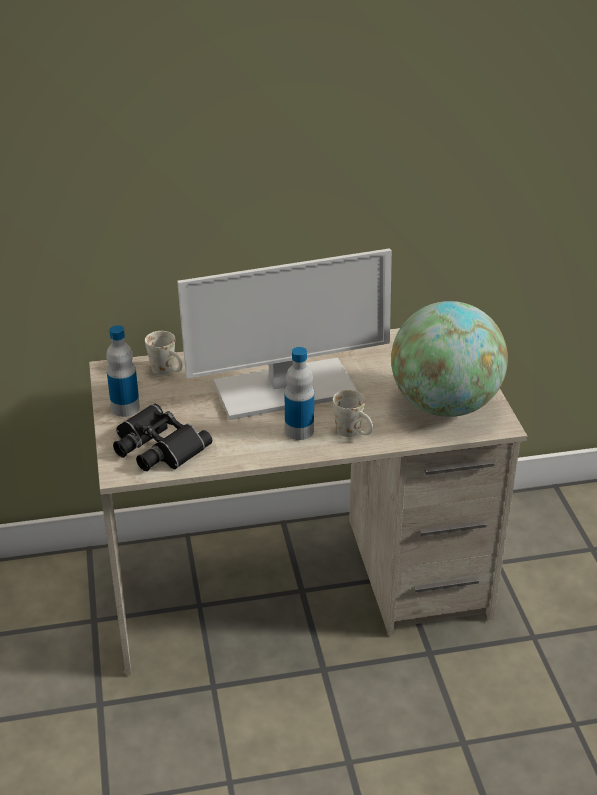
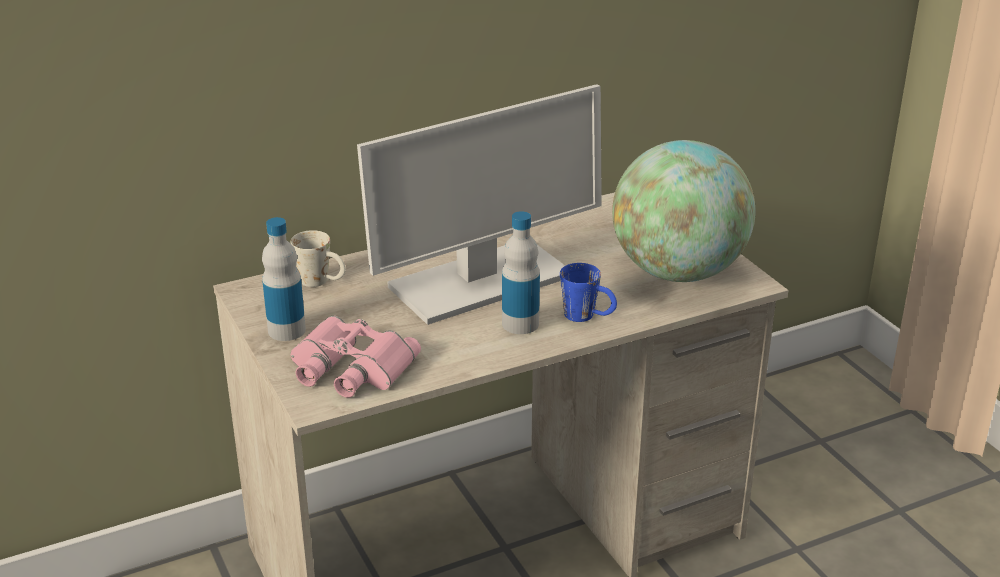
camera: 15 degrees left, 5 degrees down
black binoculars [113,404,212,471] -> pink binoculars [291,315,421,398]
white mug [333,390,373,437] -> blue mug [560,263,617,322]

